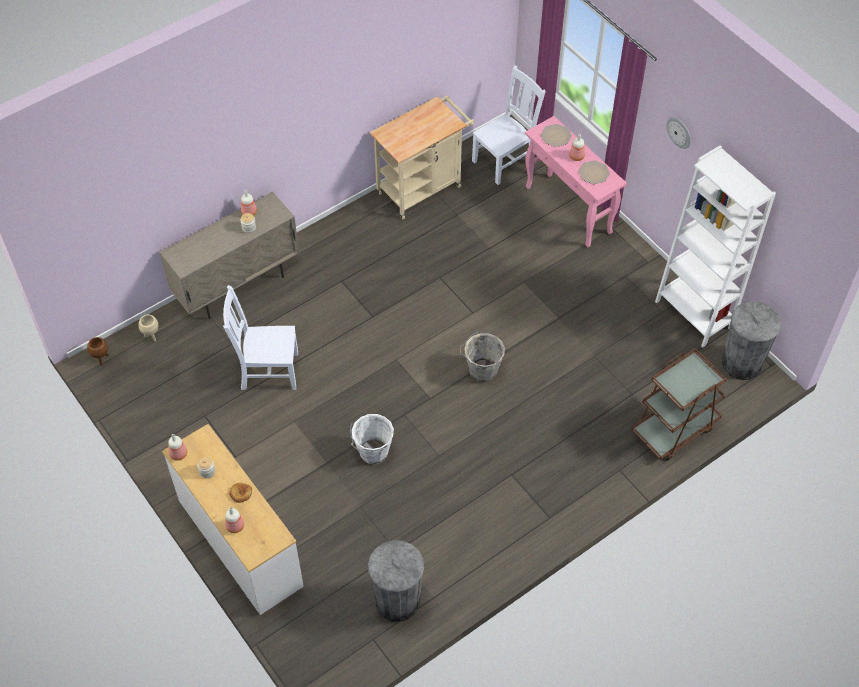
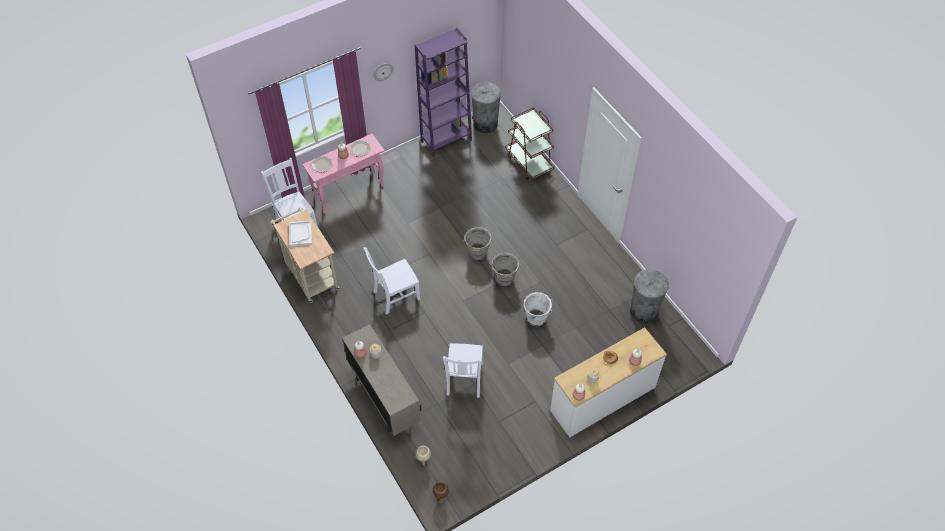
camera: 85 degrees left, 0 degrees up
white bookcase [655,145,776,348] -> purple bookcase [415,27,472,158]
none -> white tray [289,221,312,246]
none -> white chair [363,247,420,314]
none -> grey bucket [491,253,520,286]

